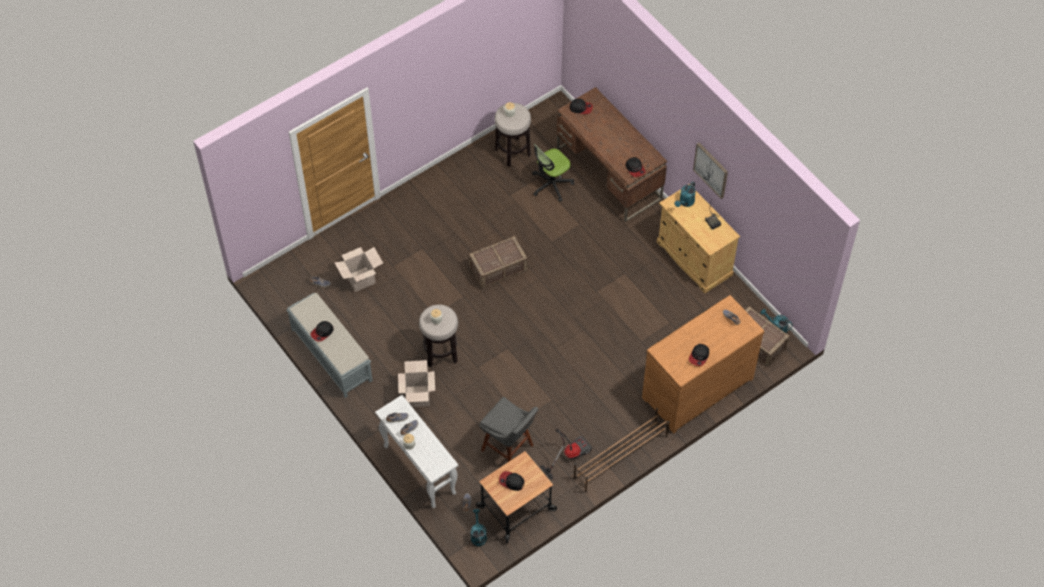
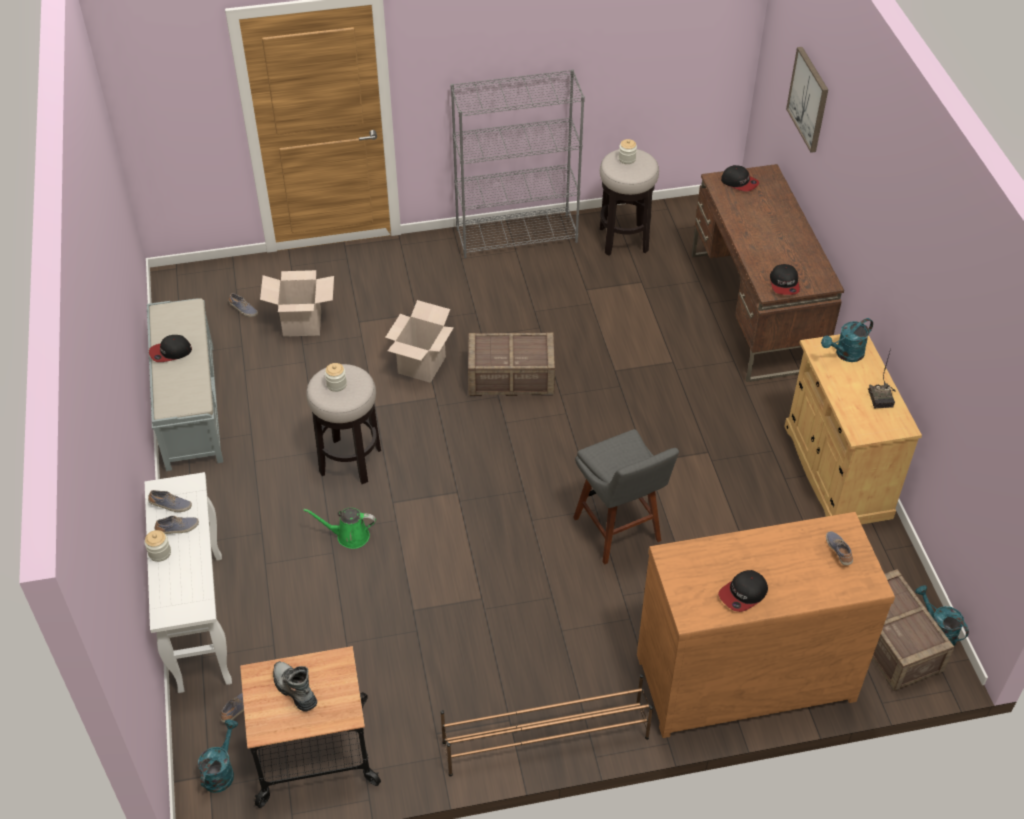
camera: 25 degrees right, 10 degrees down
cardboard box [398,360,435,407] -> cardboard box moved to [385,300,454,383]
grey stool [479,397,538,462] -> grey stool moved to [573,429,679,565]
cap [499,471,525,491] -> boot [273,661,317,712]
office chair [532,144,574,202] -> none
vacuum cleaner [540,429,592,480] -> none
picture [693,143,728,199] -> picture moved to [786,47,828,153]
none -> green watering can [303,508,376,549]
none -> grey bookcase [451,69,585,258]

